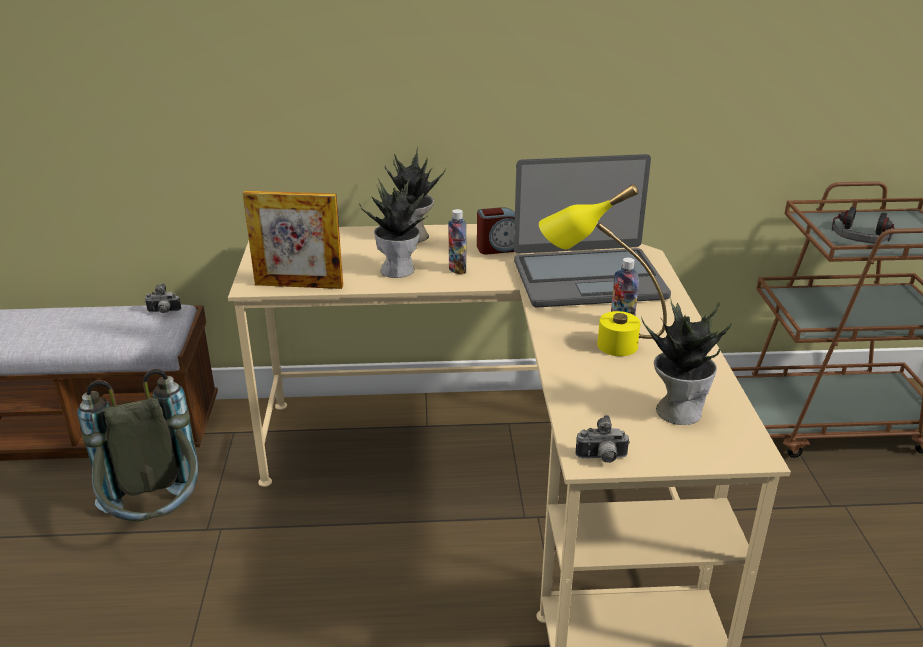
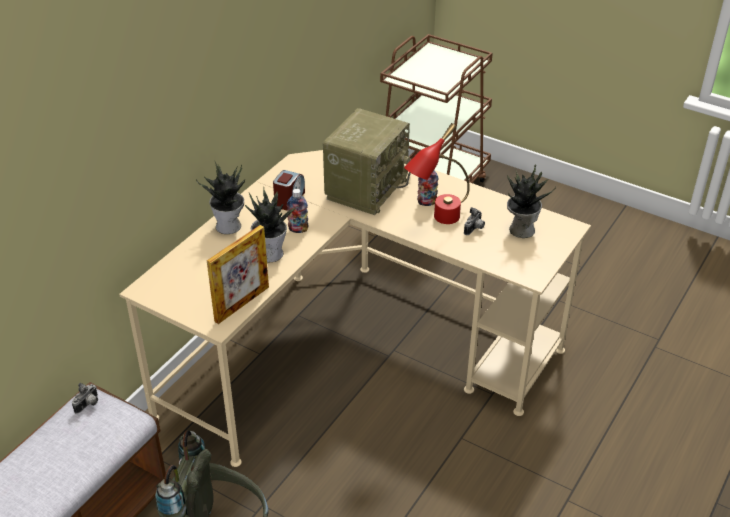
camera: 55 degrees left, 10 degrees up
laptop [514,154,671,308] -> radio [323,108,411,215]
yellow table lamp [539,184,667,356] -> red table lamp [404,123,470,224]
camera [575,415,630,463] -> camera moved to [464,207,485,235]
headphones [832,207,895,243] -> none

